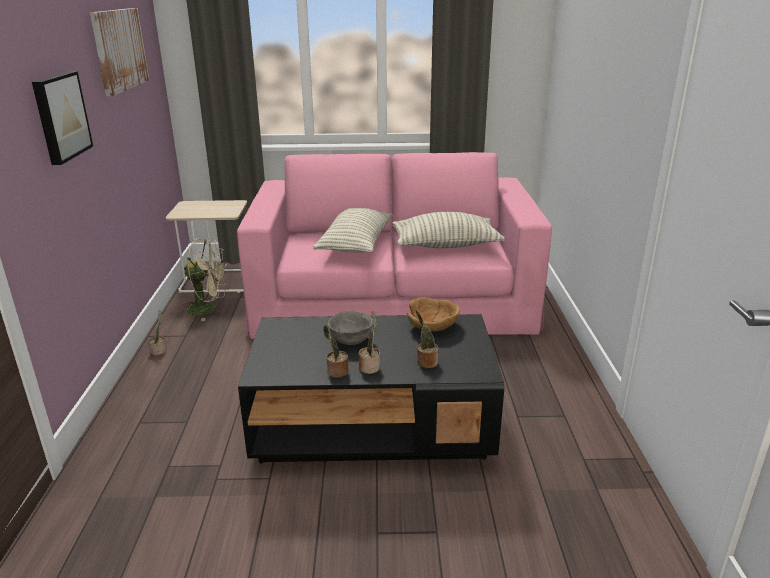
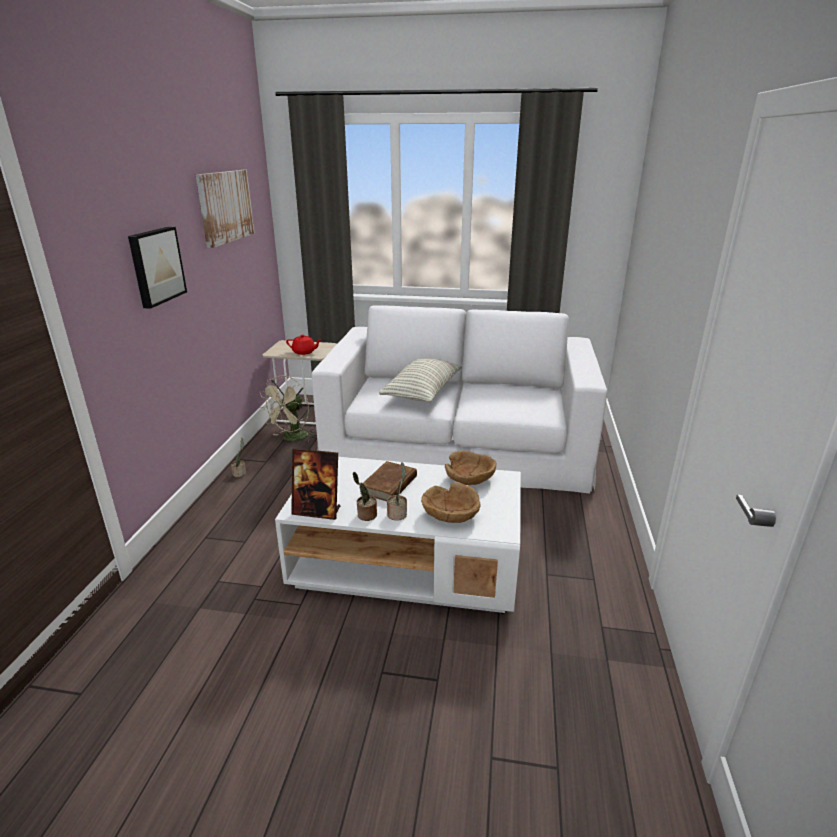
camera: 10 degrees right, 0 degrees up
beige fan [182,238,229,321] -> beige fan turned 105 degrees clockwise [260,375,315,443]
pink sofa [237,152,552,339] -> white sofa [312,305,607,494]
black coffee table [238,314,504,463] -> white coffee table [275,457,521,614]
grey bowl [328,311,373,345] -> brown book [363,461,417,501]
pillow [392,212,505,248] -> none
potted plant [416,310,438,368] -> brown bowl [421,482,481,523]
none -> red teapot [286,334,322,355]
none -> picture frame [291,448,340,520]

